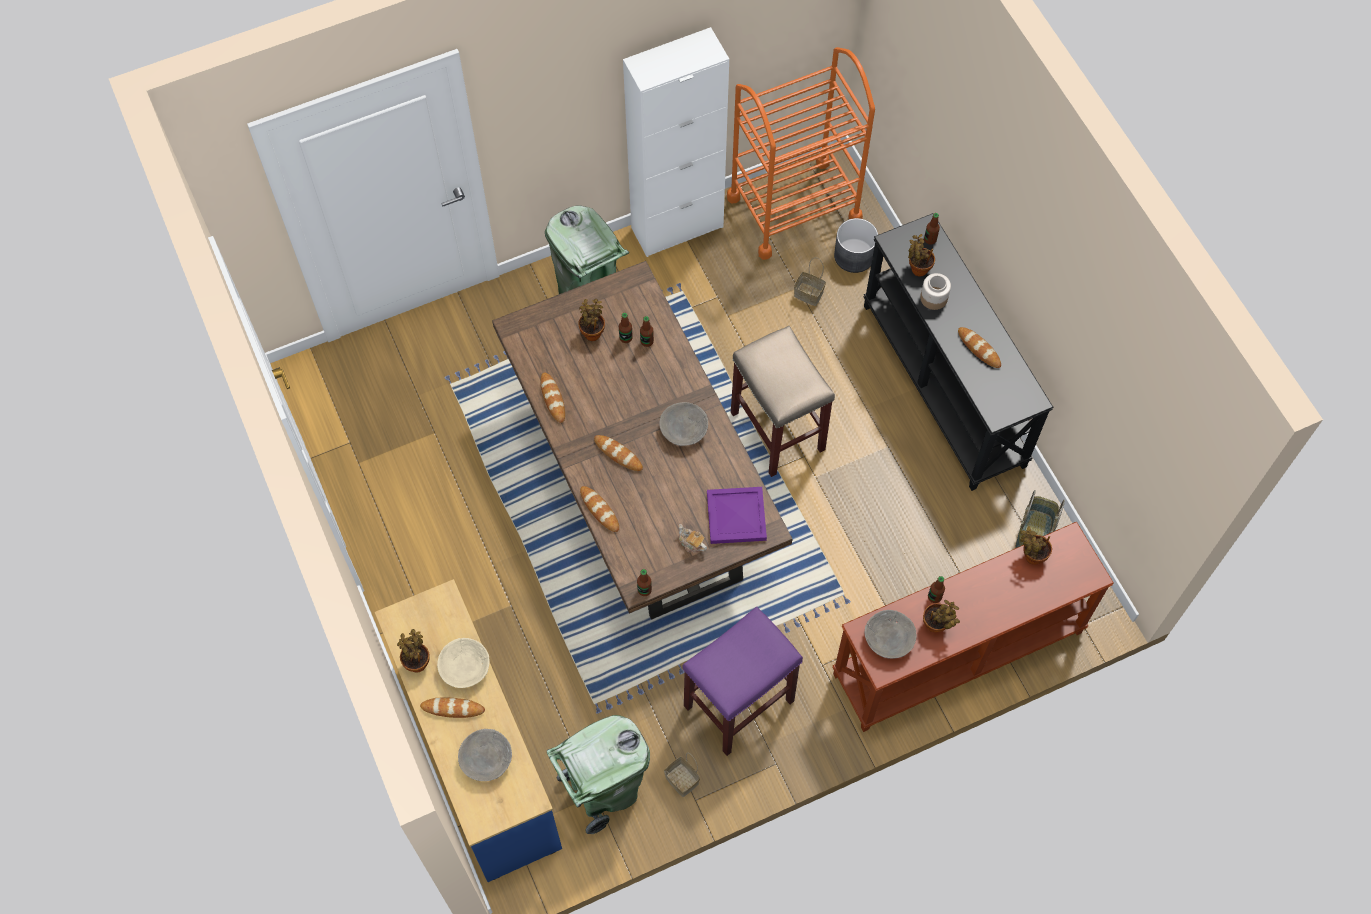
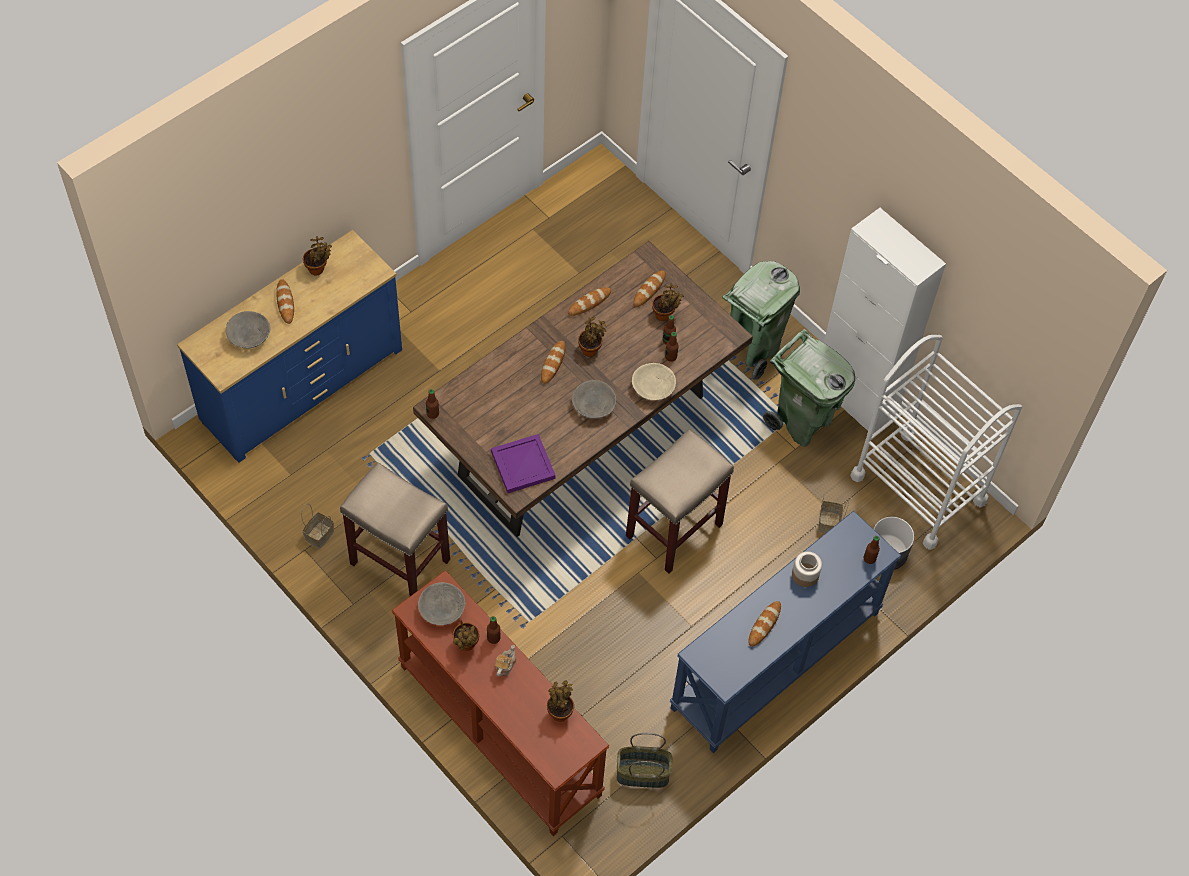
camera: 70 degrees right, 5 degrees down
beige bowl [437,638,490,688] -> beige bowl moved to [632,363,676,401]
green trash can [547,715,650,834] -> green trash can moved to [763,329,855,447]
bread [580,486,619,532] -> bread moved to [633,270,666,307]
teapot [678,524,707,553] -> teapot moved to [495,645,516,677]
purple stool [682,606,803,756] -> beige stool [340,462,450,596]
orange cart [727,47,875,260] -> white cart [850,335,1022,550]
black console table [864,213,1054,491] -> blue console table [669,511,901,753]
potted plant [908,234,935,277] -> potted plant moved to [578,316,606,357]

